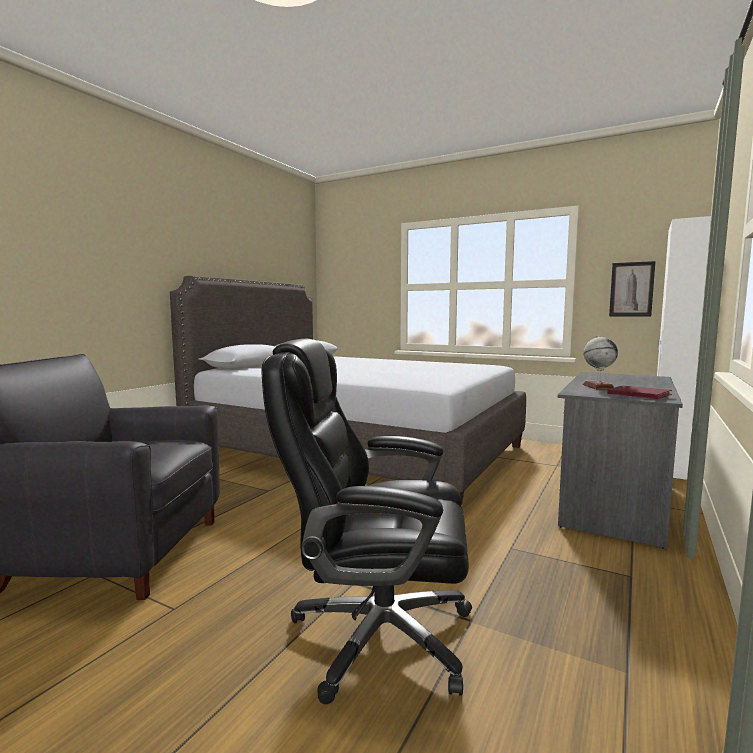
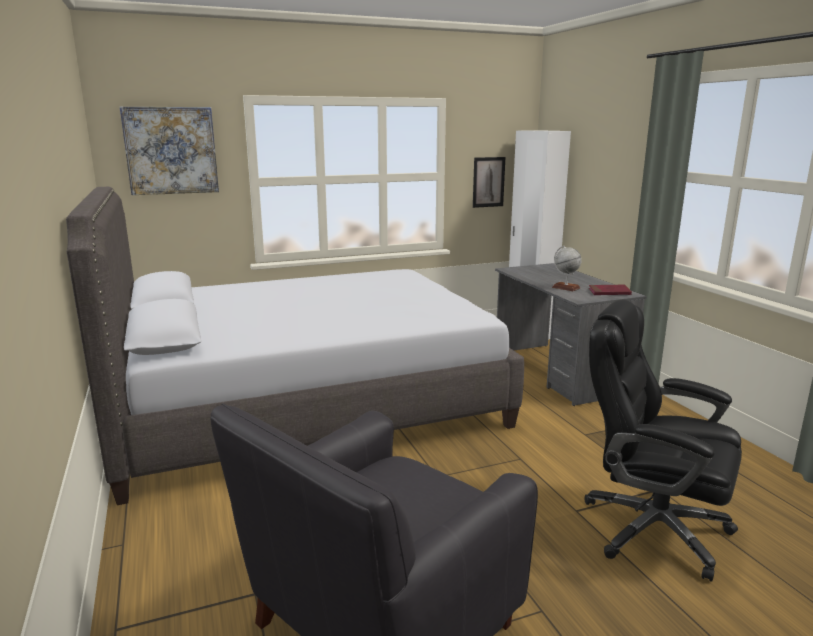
camera: 50 degrees left, 10 degrees up
black office chair [261,339,472,704] -> black office chair turned 75 degrees clockwise [584,300,742,582]
none -> picture [120,107,219,195]

